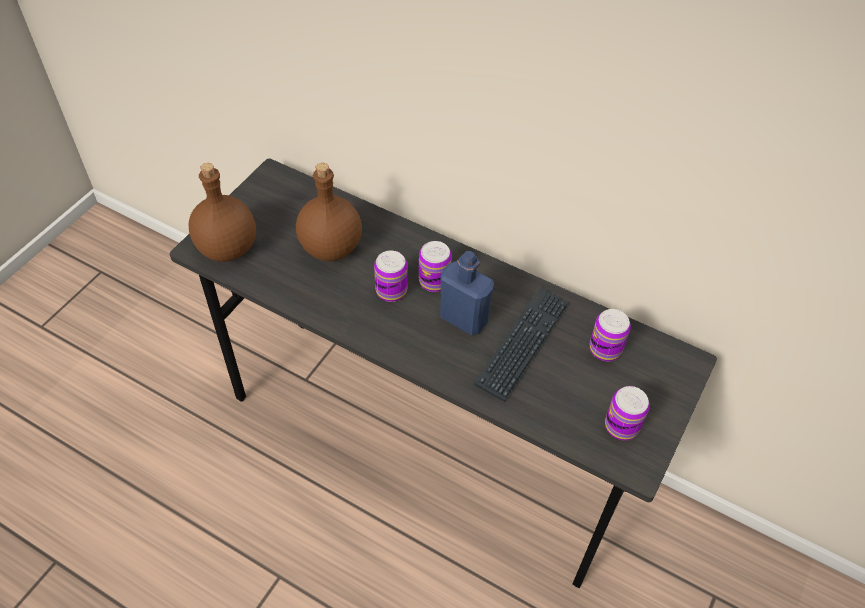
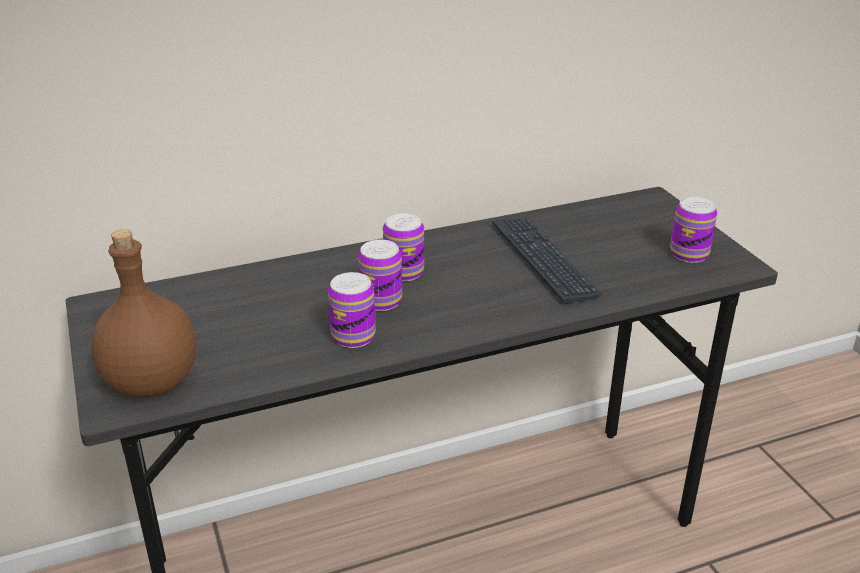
camera: 50 degrees left, 20 degrees down
brown bottle [296,163,362,261] -> none
blue bottle [440,251,494,335] -> none
can [590,309,631,361] -> can moved to [328,272,376,348]

